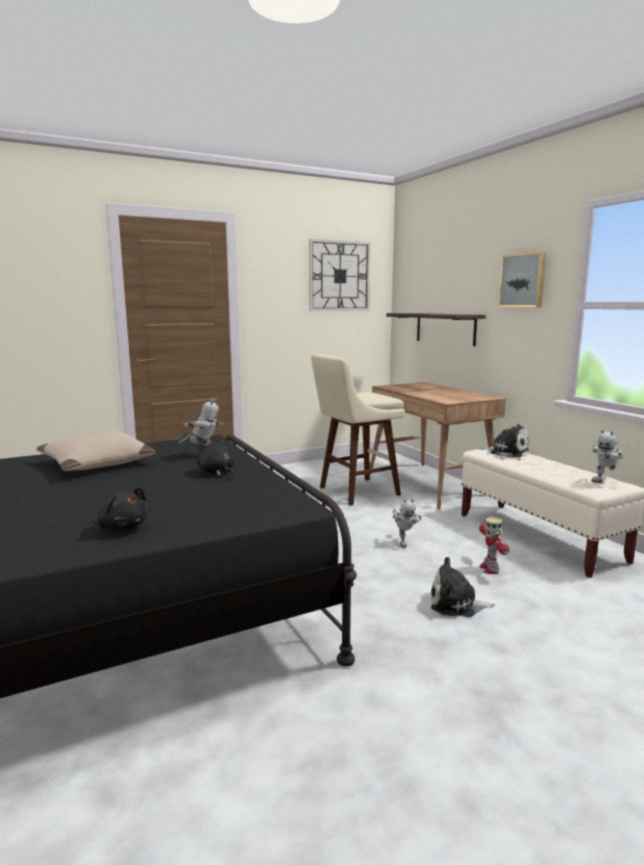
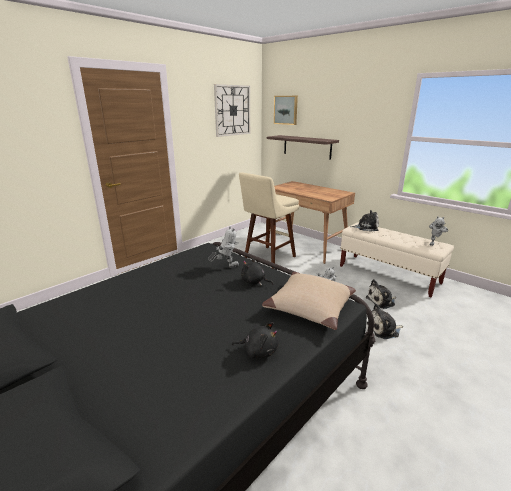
camera: 20 degrees left, 10 degrees up
beige pillow [36,430,156,471] -> beige pillow moved to [262,272,356,330]
toy robot [479,517,510,574] -> plush toy [366,279,396,309]
picture [498,252,546,307] -> picture moved to [274,96,298,125]

